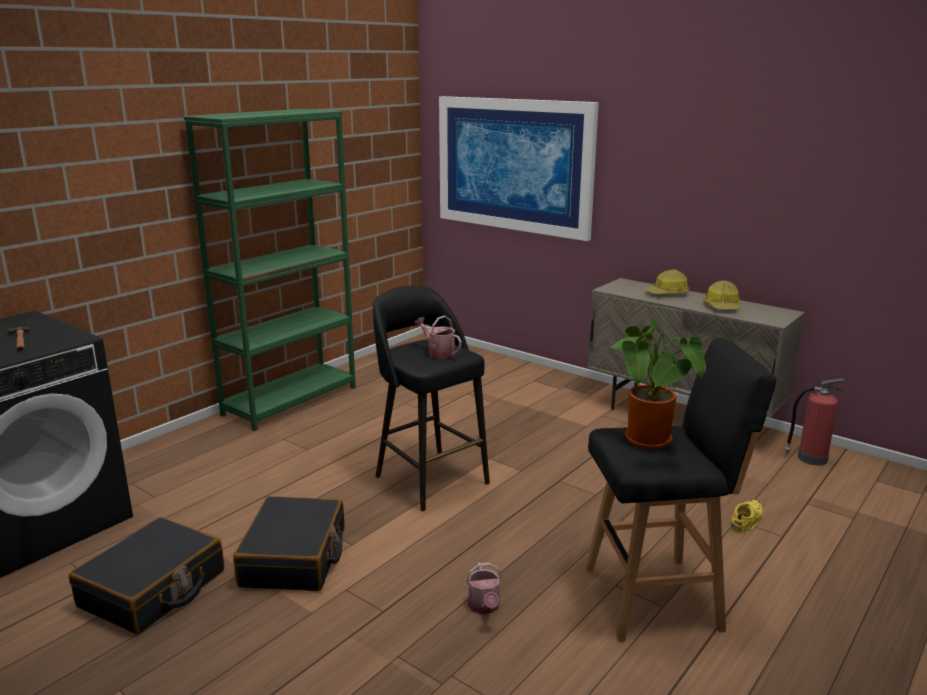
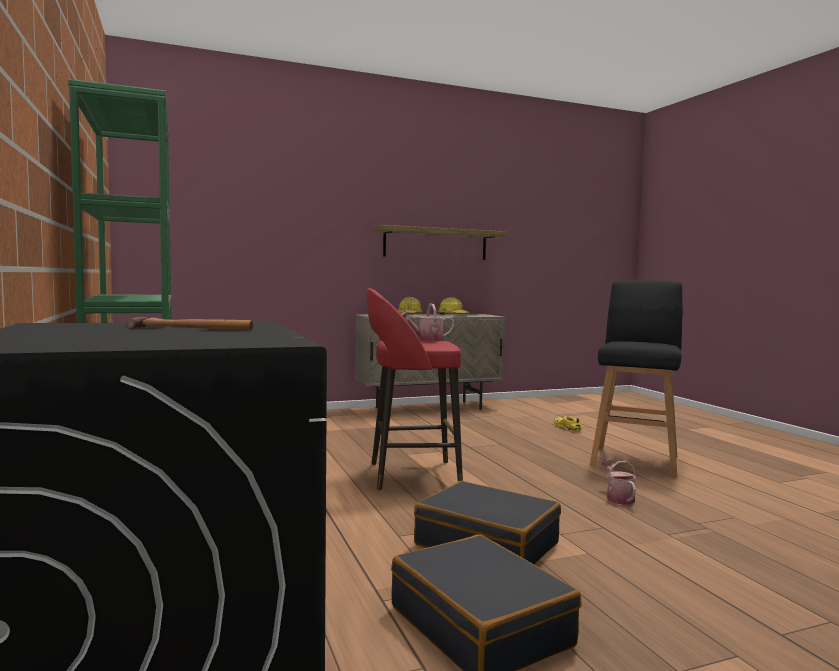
camera: 60 degrees left, 15 degrees down
black stool [373,286,490,511] -> red stool [367,288,463,490]
picture [439,96,599,241] -> none
watering can [466,563,502,614] -> watering can turned 120 degrees counterclockwise [602,460,636,505]
potted plant [609,316,706,449] -> none
fire extinguisher [785,378,846,465] -> none
none -> shelf [373,225,507,260]

